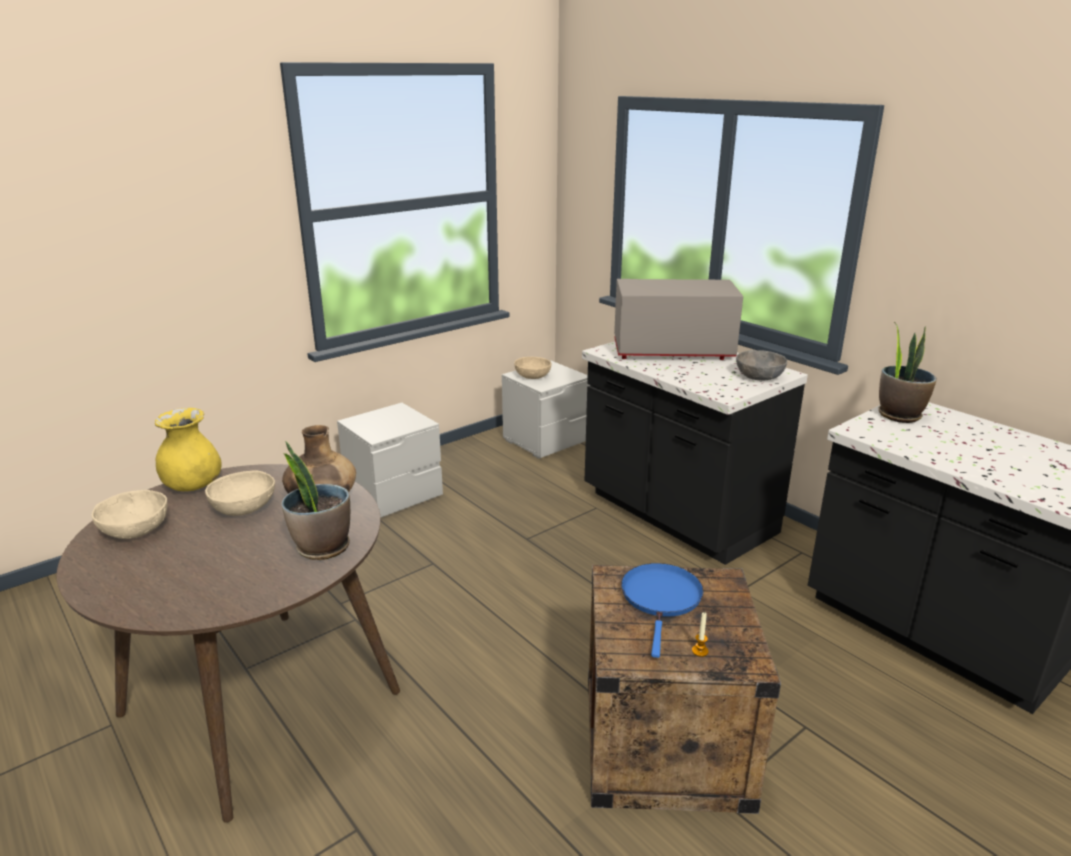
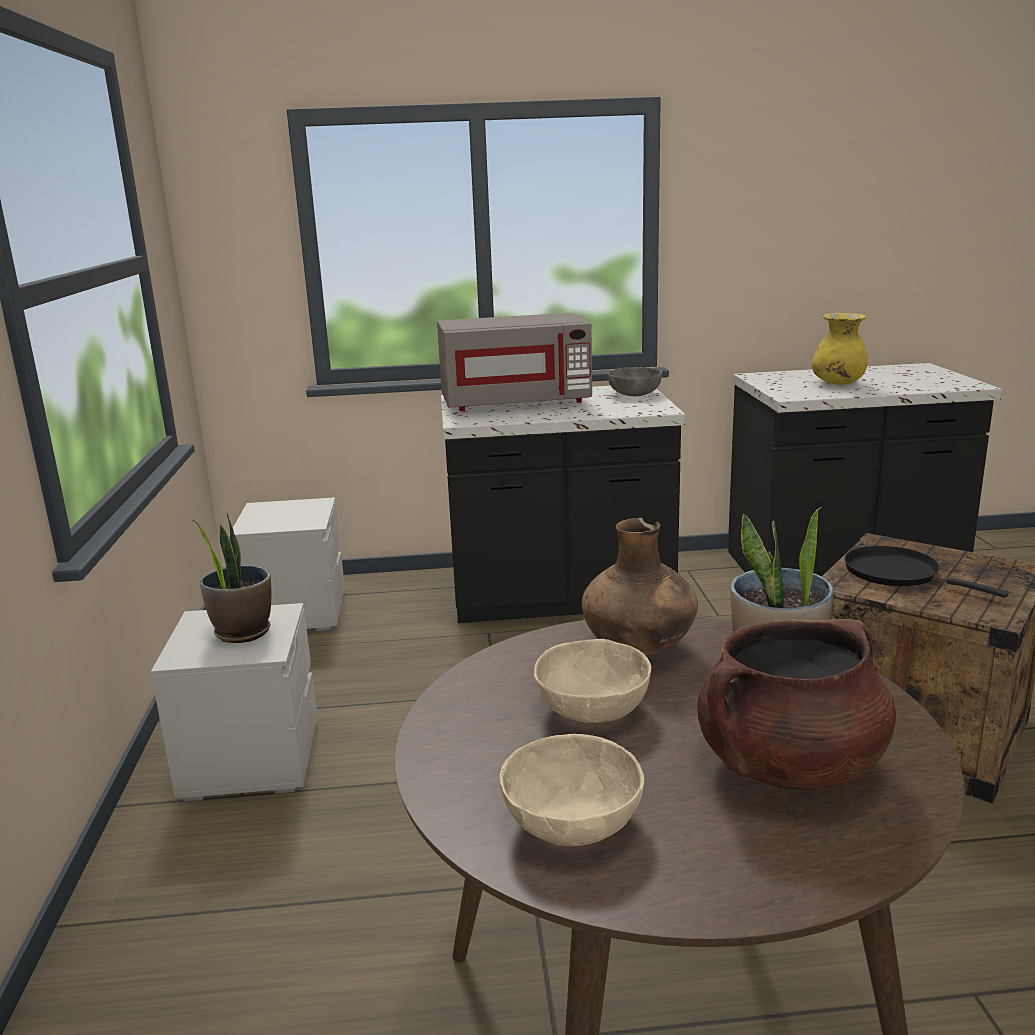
camera: 55 degrees left, 5 degrees down
yellow vase [155,408,222,491] -> yellow vase moved to [812,313,868,385]
beige bowl [514,357,552,379] -> none
grey microwave [614,279,743,360] -> grey microwave turned 135 degrees counterclockwise [437,313,592,411]
blue frying pan [621,563,703,658] -> black frying pan [844,546,1009,598]
candle [692,612,709,657] -> none
potted plant [878,322,937,423] -> potted plant moved to [193,512,271,643]
none -> brown cooking pot [698,619,896,790]

